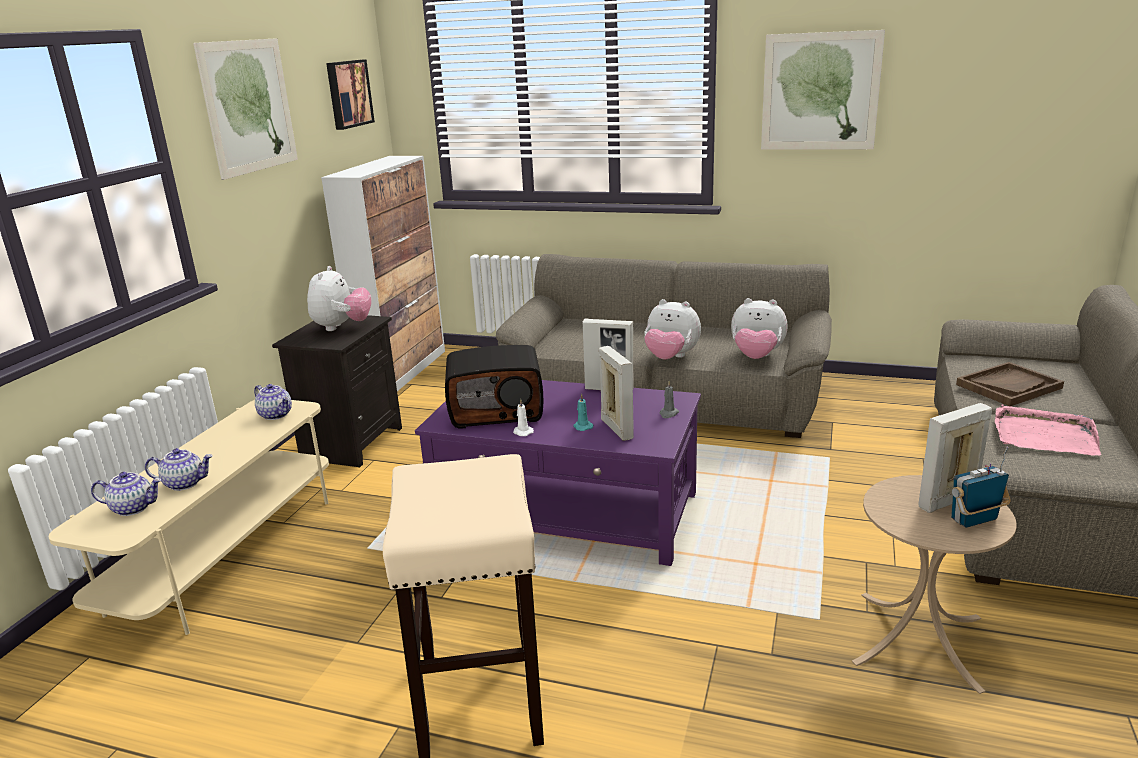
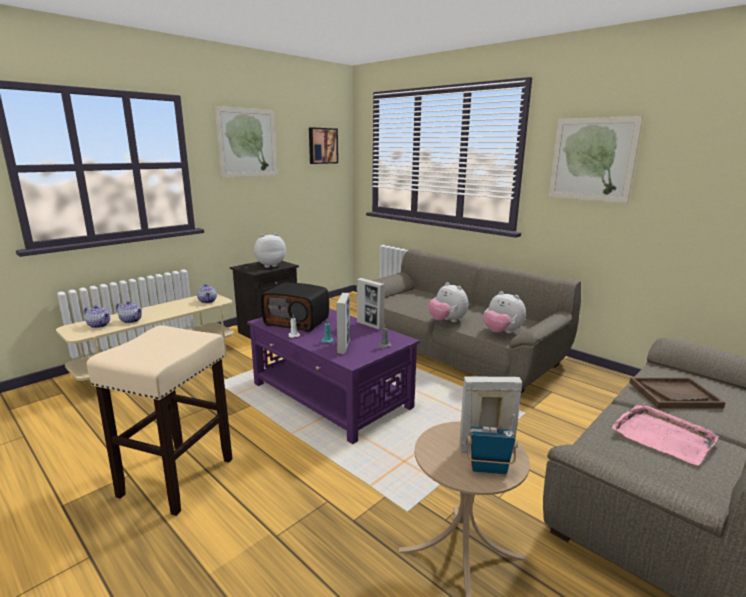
camera: 25 degrees right, 5 degrees down
plush toy [307,266,372,331] -> plush toy turned 150 degrees counterclockwise [254,233,286,268]
cabinet [321,156,445,391] -> none

